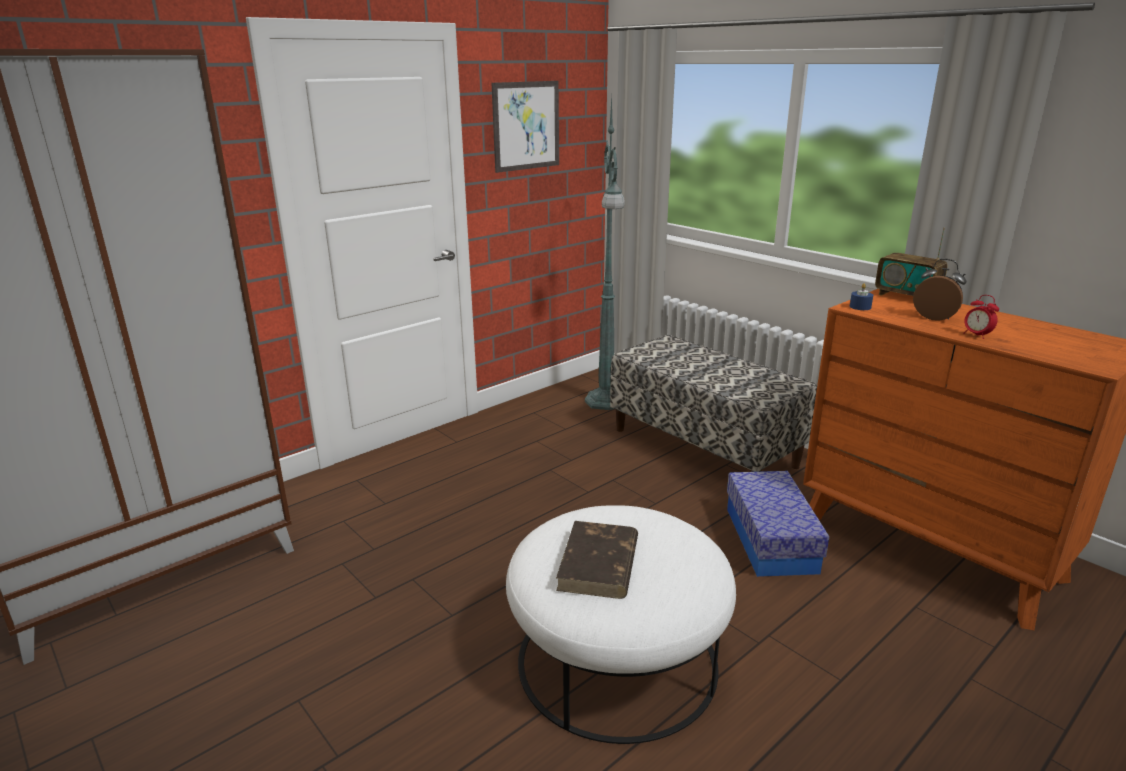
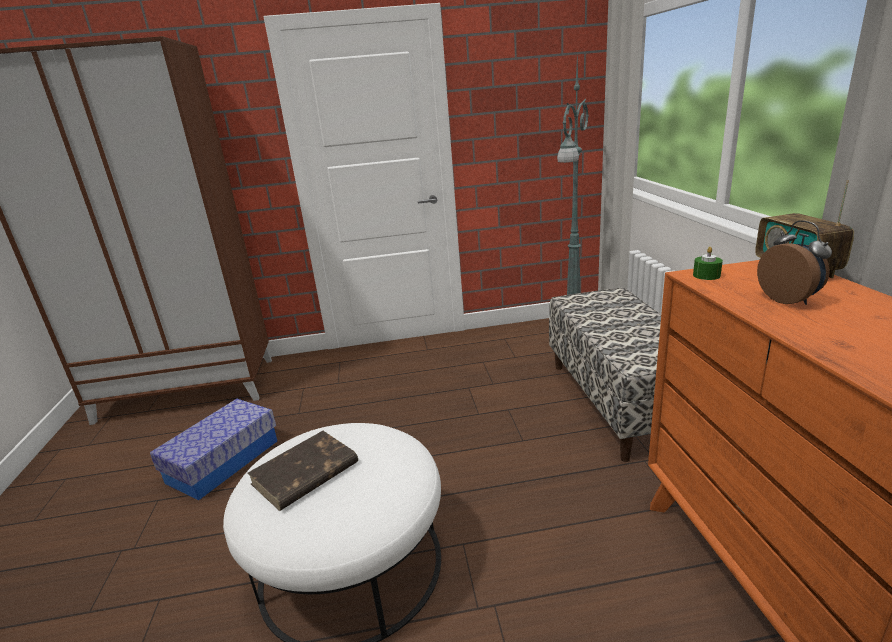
camera: 35 degrees right, 0 degrees up
picture [492,81,559,173] -> none
storage box [727,471,829,577] -> storage box moved to [150,399,277,500]
blue candle [850,283,873,310] -> green candle [693,247,723,280]
alarm clock [963,295,999,339] -> none

